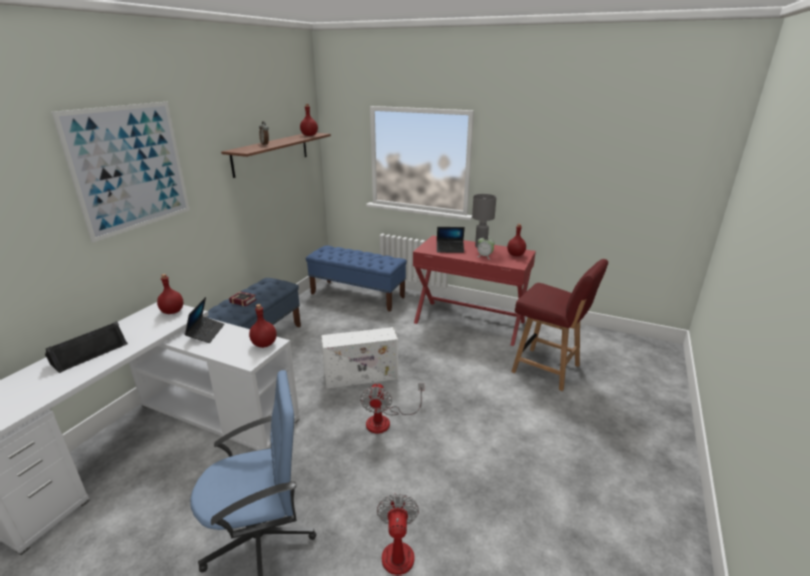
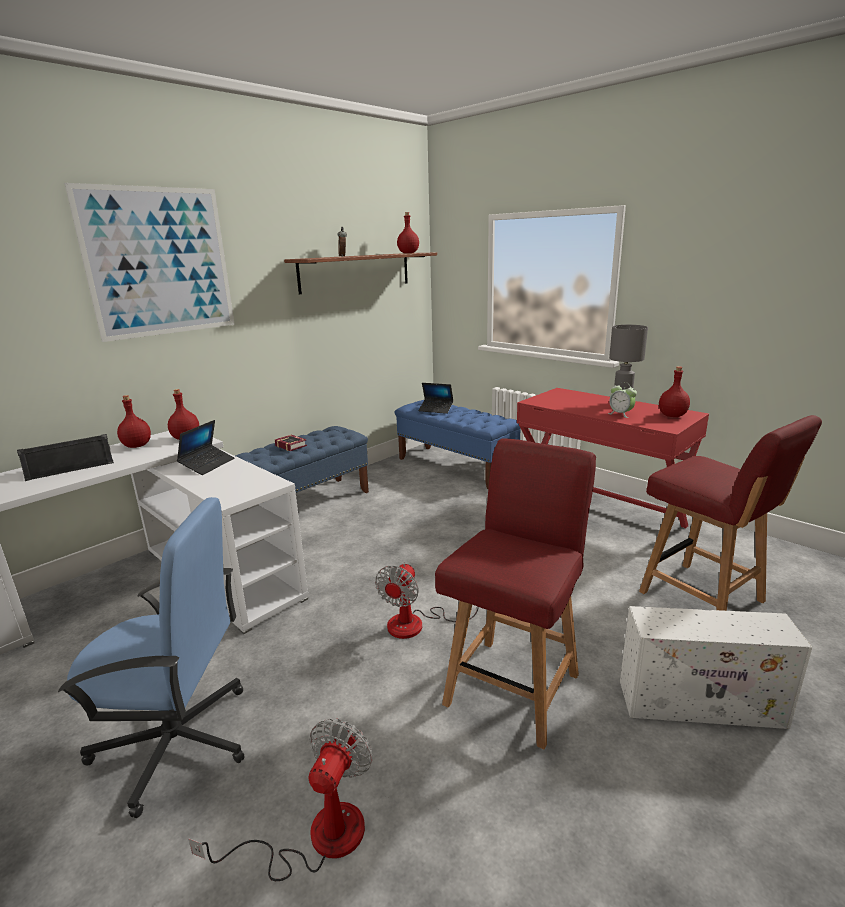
camera: 20 degrees right, 5 degrees down
red bottle [249,304,277,348] -> red bottle moved to [117,395,151,448]
white storage box [321,327,398,389] -> white storage box moved to [620,606,812,729]
laptop [437,227,465,253] -> laptop moved to [418,383,453,414]
none -> red chair [435,438,596,749]

